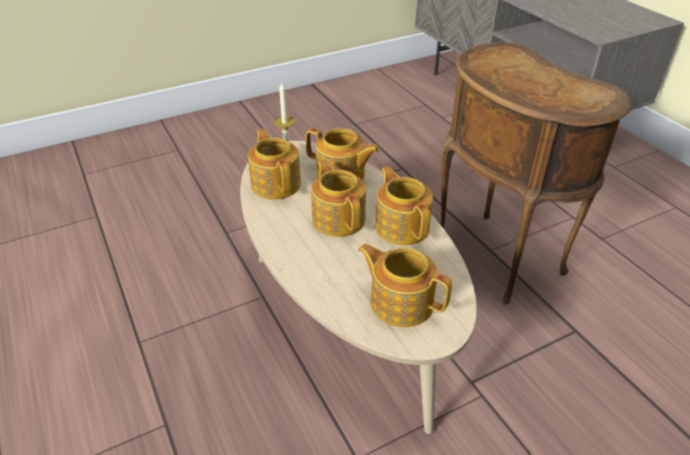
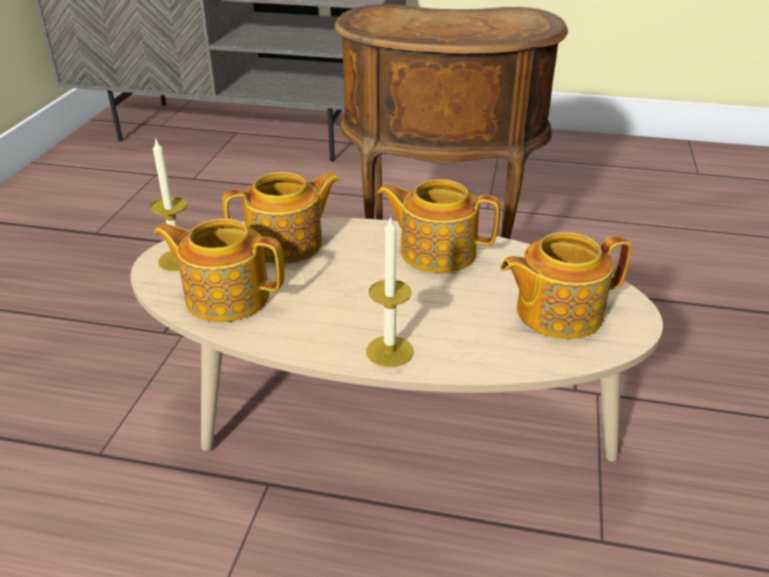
camera: 50 degrees left, 5 degrees down
teapot [311,160,366,237] -> none
none -> candle [366,216,414,367]

